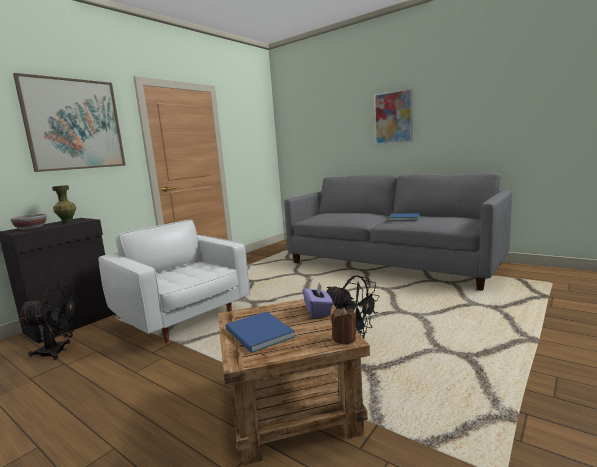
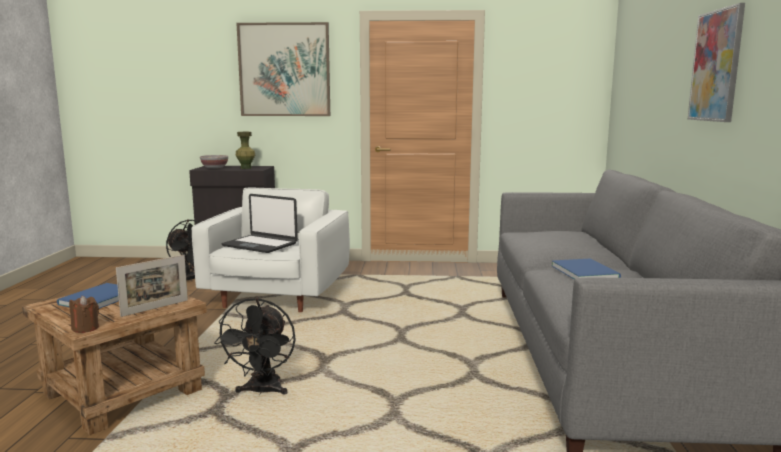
camera: 55 degrees right, 0 degrees up
purple tissue box [303,283,333,318] -> picture frame [116,255,188,317]
none -> laptop [221,194,298,253]

